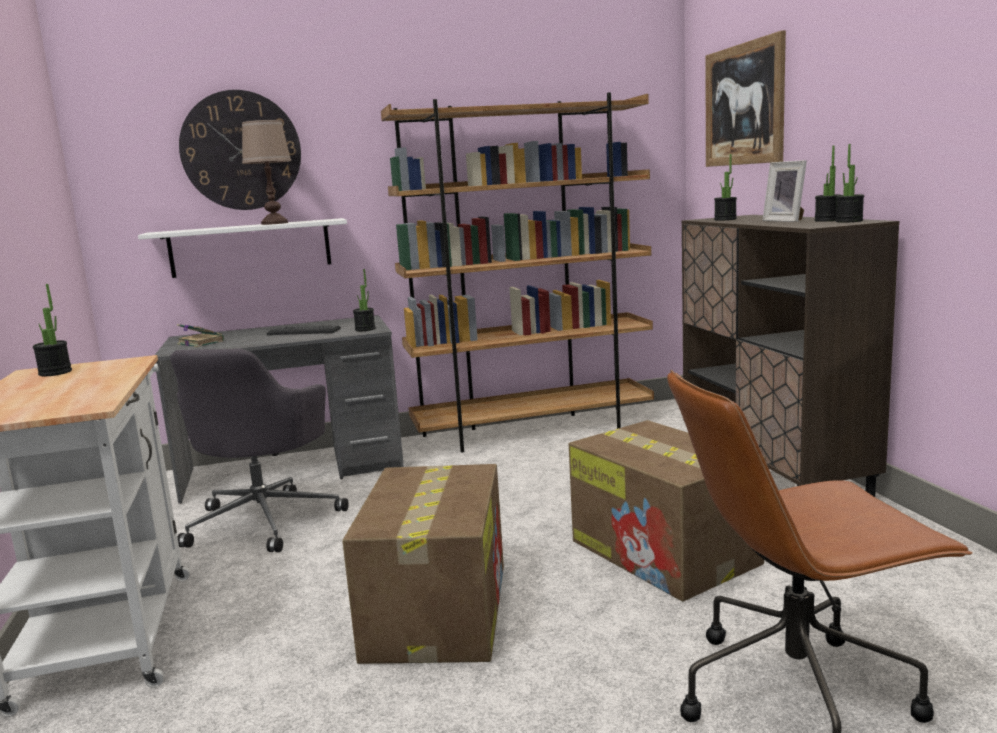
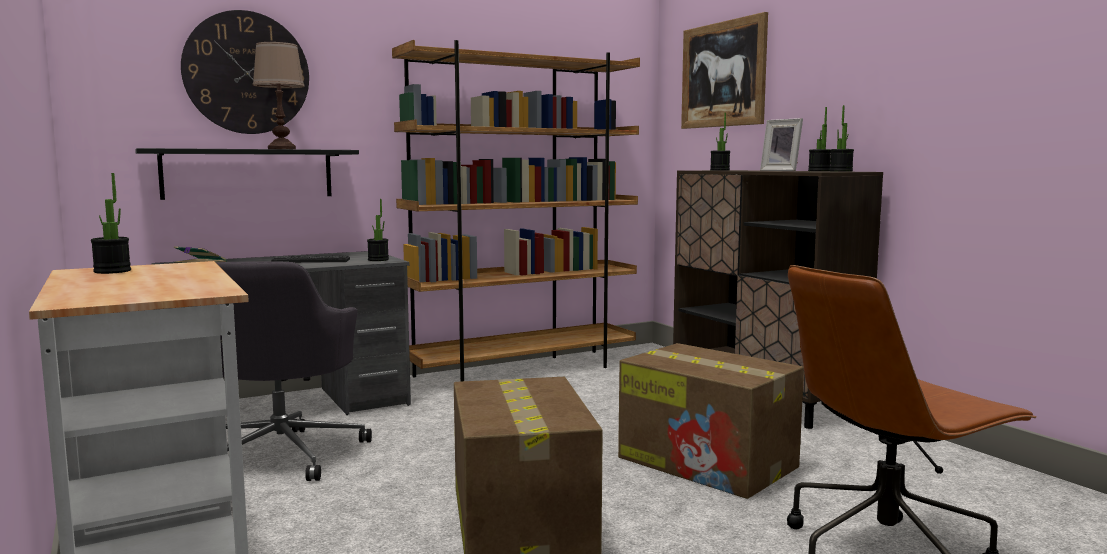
camera: 15 degrees left, 5 degrees down
white shelf [138,218,347,278] -> black shelf [135,148,359,200]

